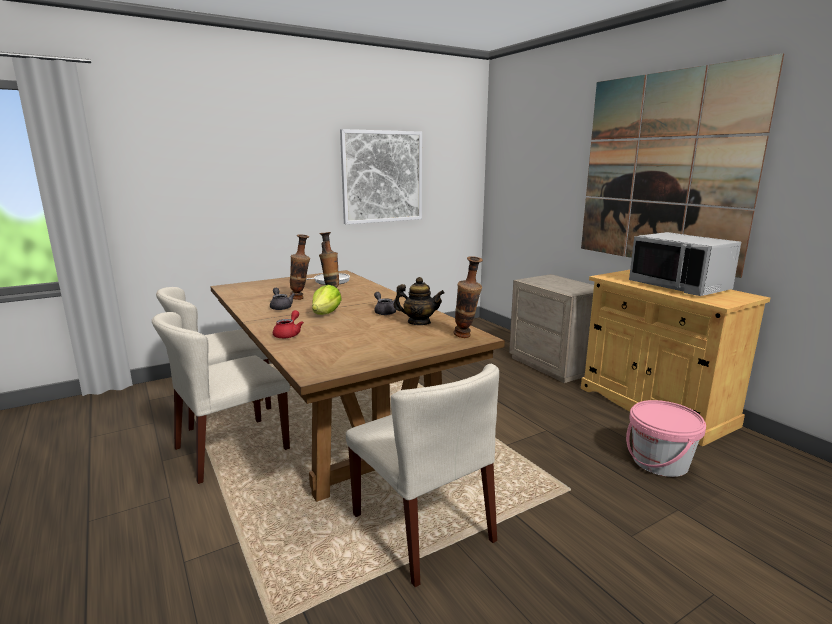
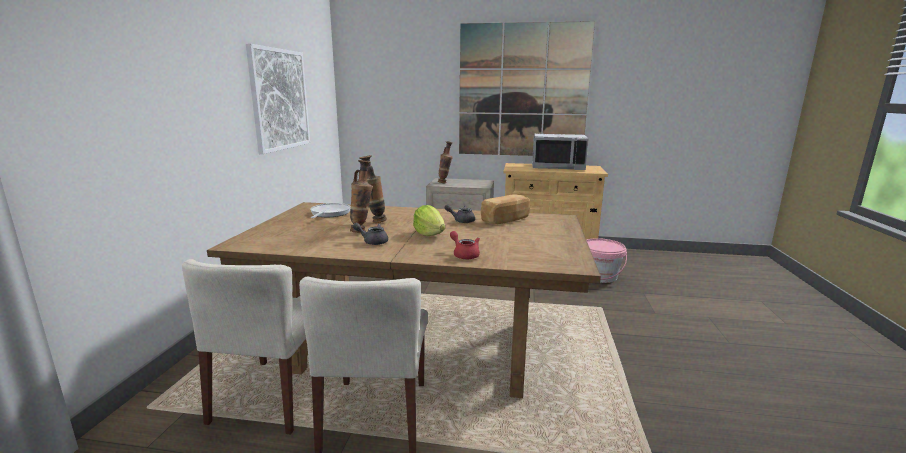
camera: 50 degrees left, 0 degrees up
beige chair [346,364,499,587] -> none
teapot [394,277,445,325] -> bread [481,194,530,224]
vase [453,256,483,338] -> vase moved to [438,141,453,183]

